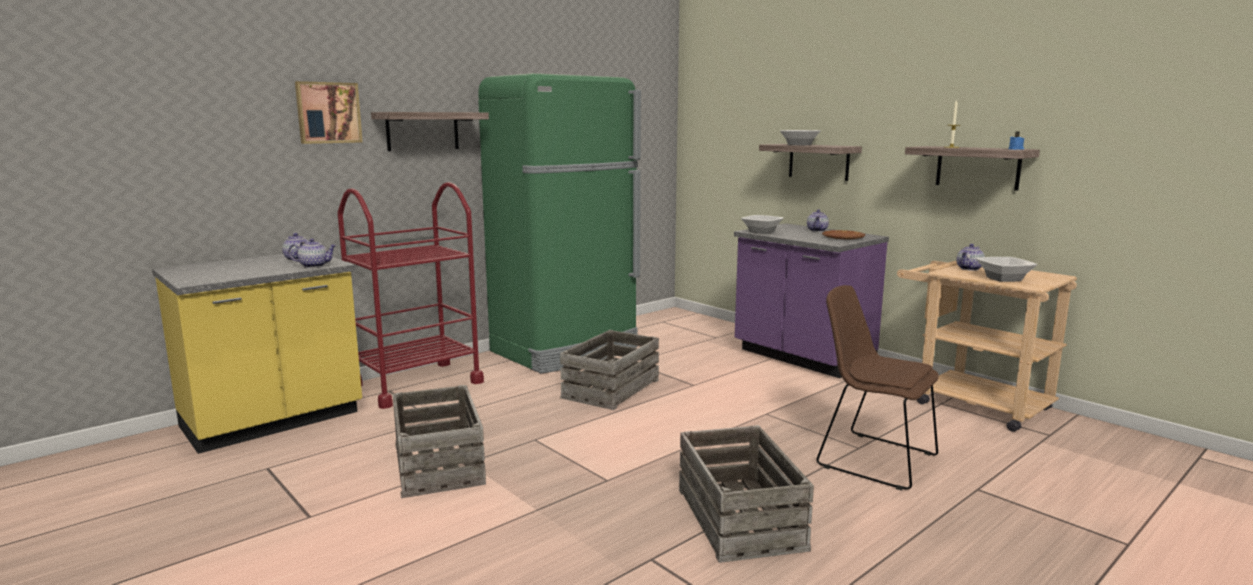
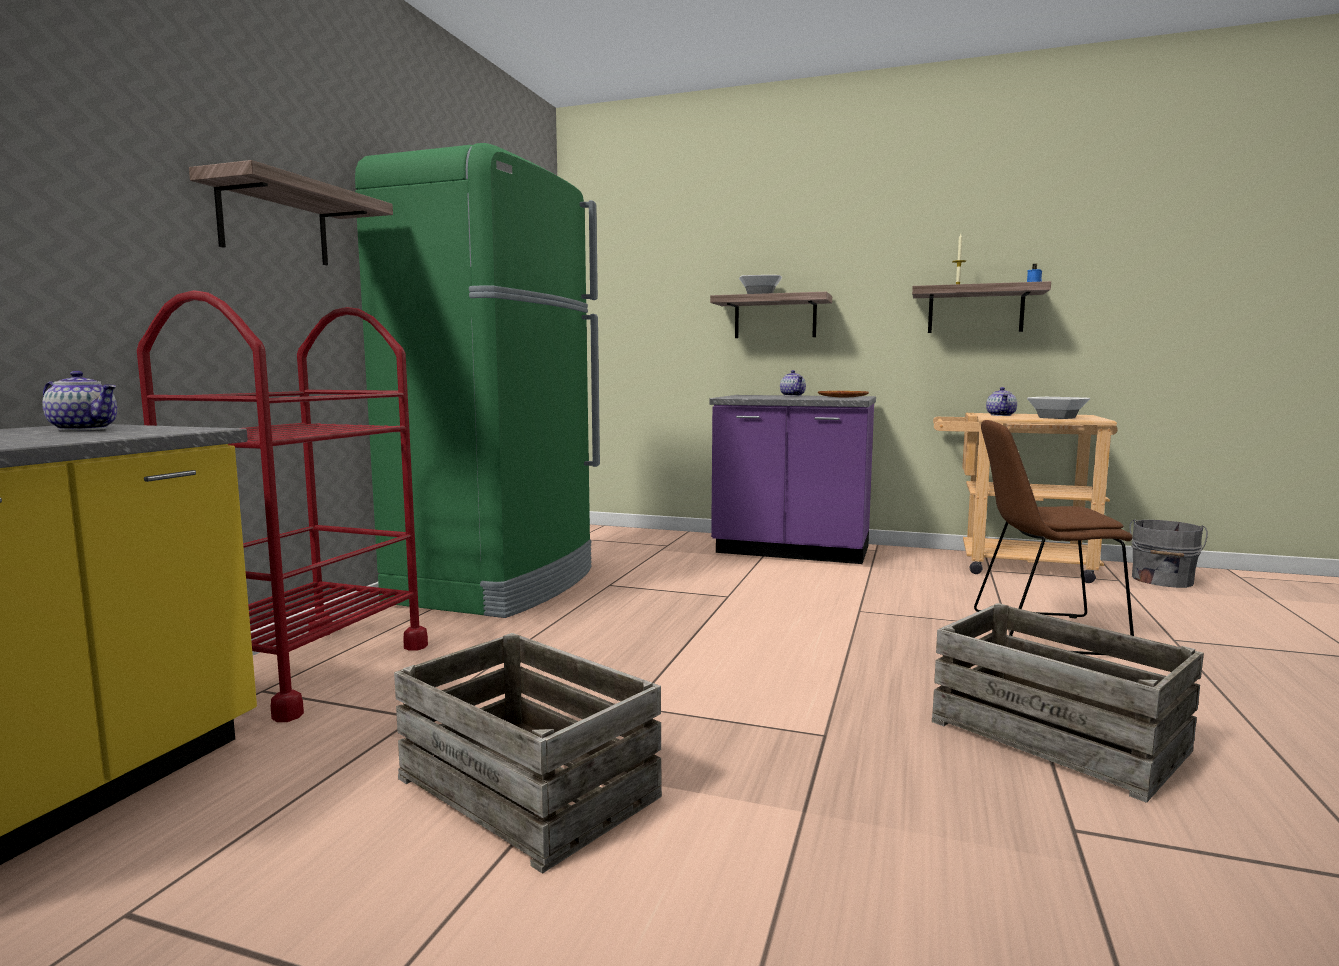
camera: 30 degrees left, 5 degrees down
teapot [288,239,337,268] -> none
picture [295,81,363,144] -> none
crate [560,330,659,410] -> none
bowl [741,215,783,234] -> none
none -> grey bucket [1129,519,1208,588]

